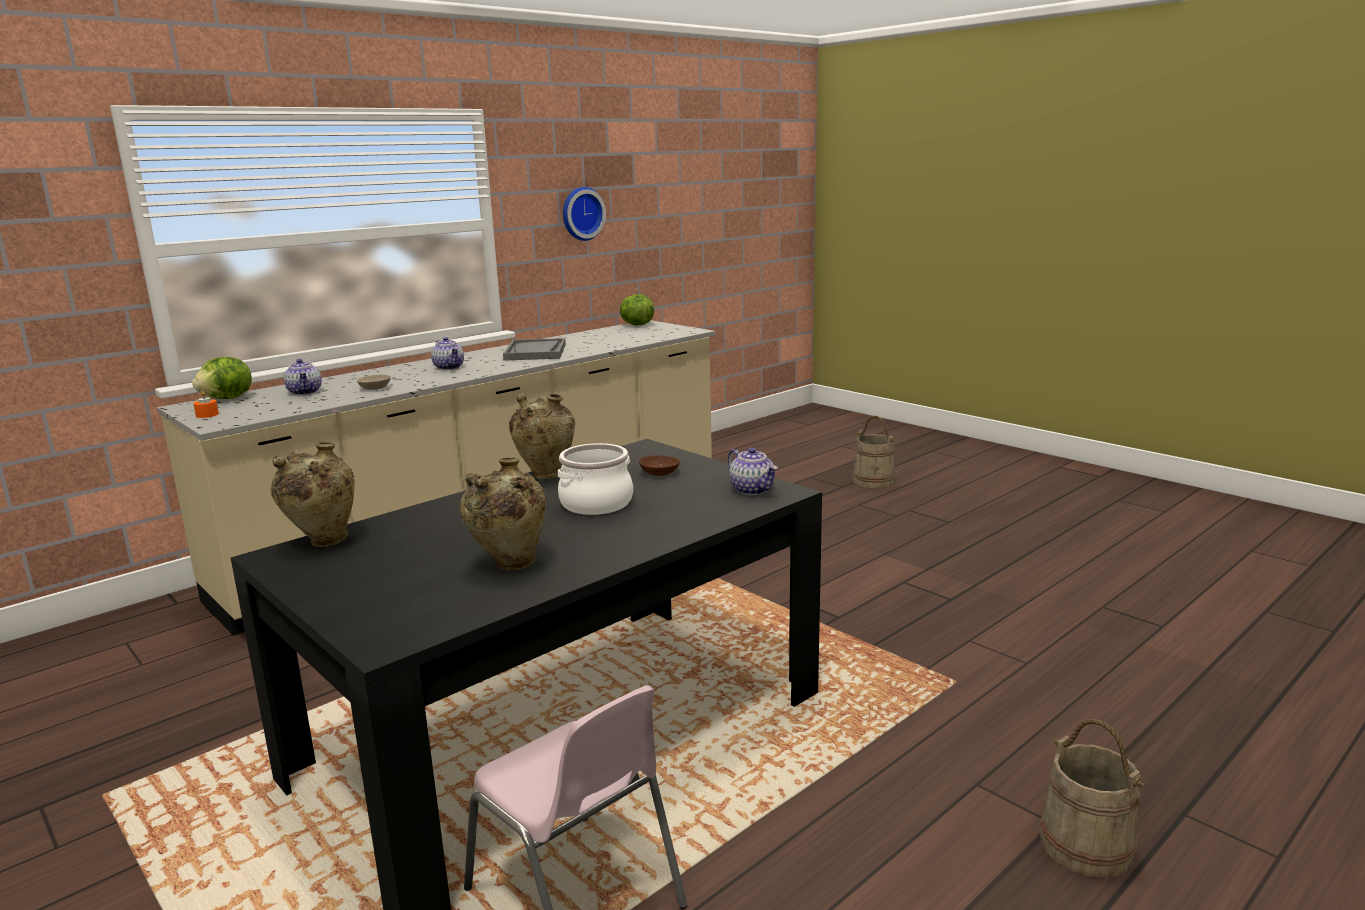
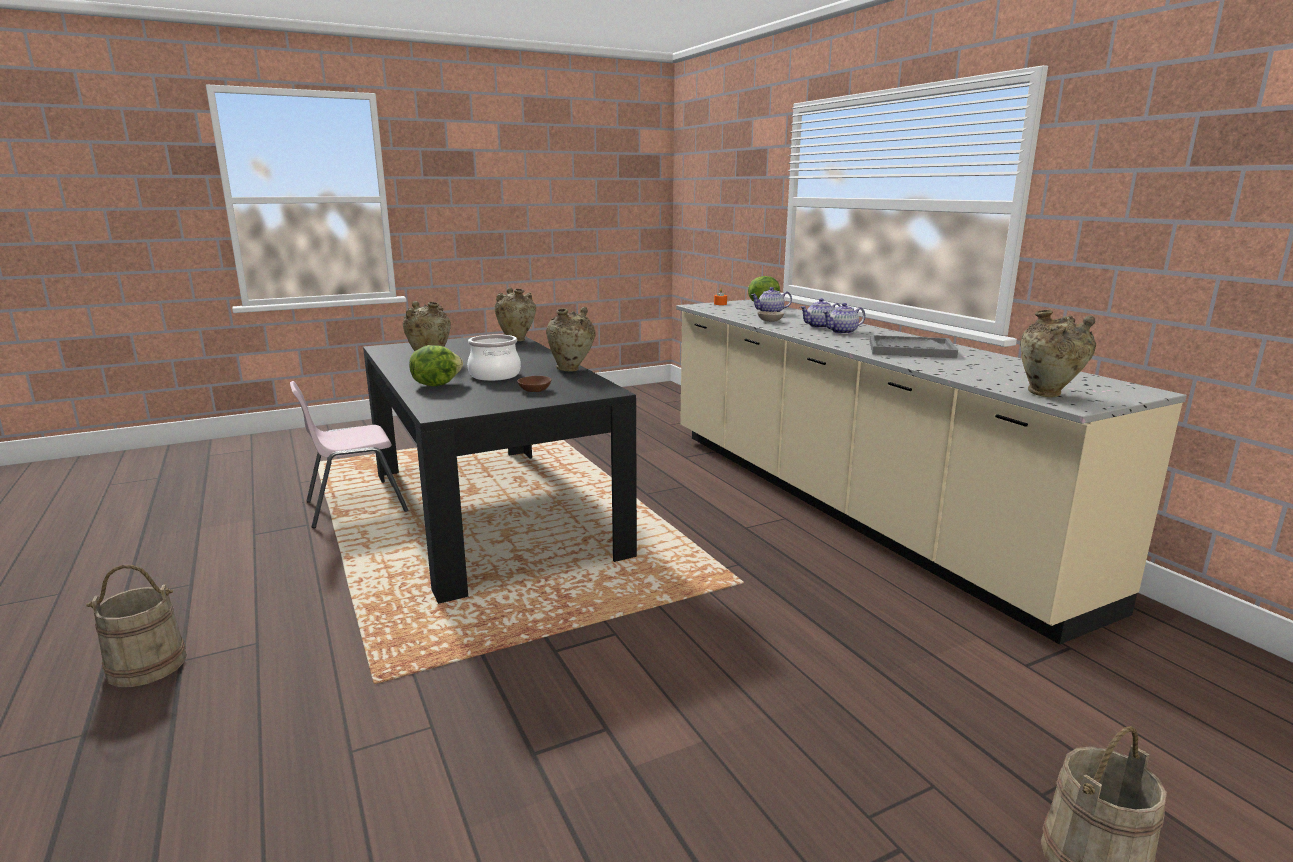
camera: 105 degrees right, 0 degrees up
wall clock [563,187,606,241] -> none
lettuce [619,294,654,325] -> lettuce moved to [409,345,463,386]
teapot [728,447,778,495] -> teapot moved to [800,298,841,328]
none -> beige vase [1020,310,1096,397]

